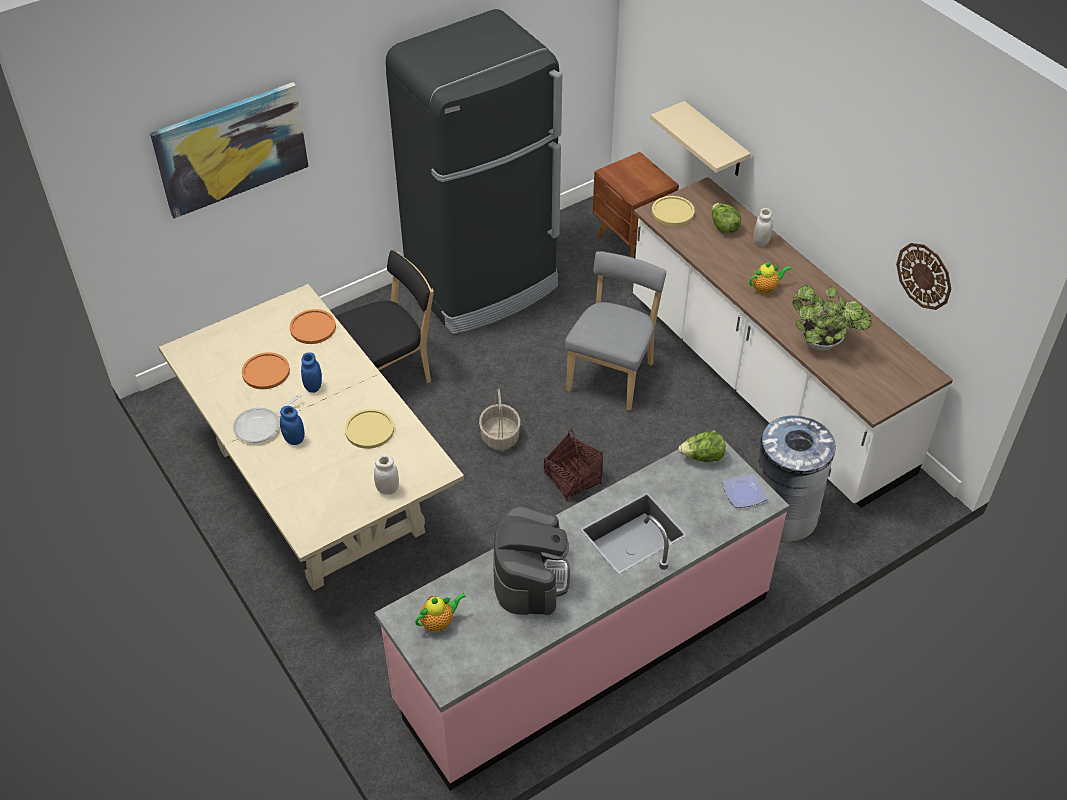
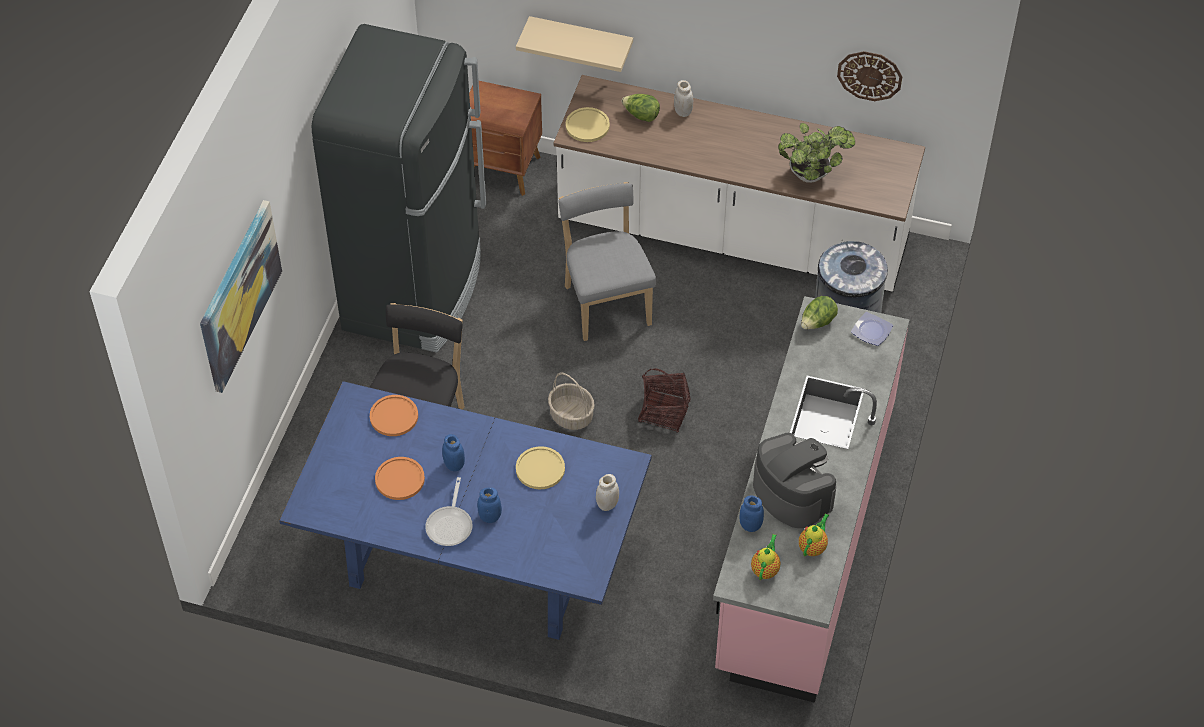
camera: 40 degrees left, 5 degrees up
beige dining table [158,284,464,591] -> blue dining table [279,381,652,640]
teapot [749,261,791,294] -> teapot moved to [799,513,829,556]
none -> blue jar [739,495,764,532]

